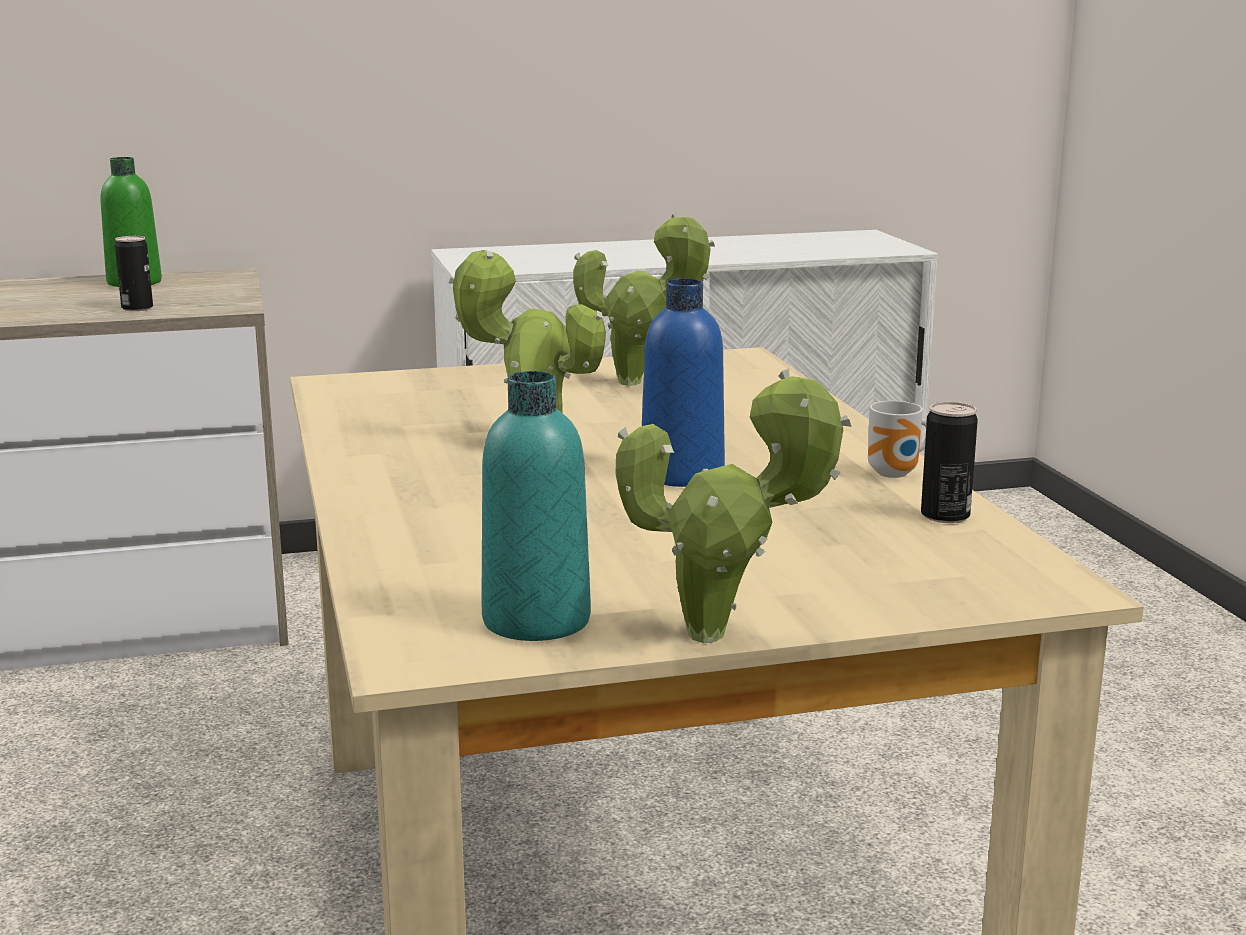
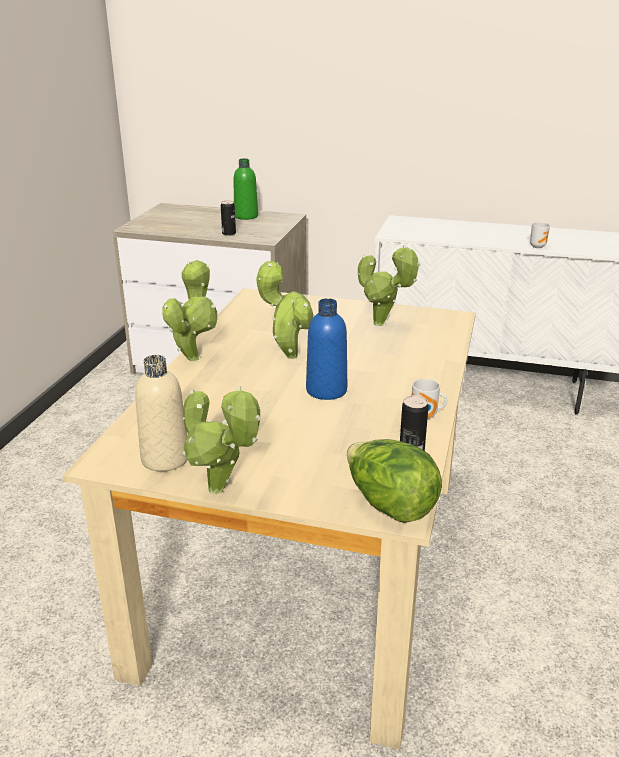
camera: 30 degrees right, 10 degrees up
turquoise bottle [481,371,591,641] -> beige bottle [135,355,188,472]
none -> potted plant [162,260,218,361]
none -> lettuce [347,439,442,523]
none -> mug [530,222,550,248]

